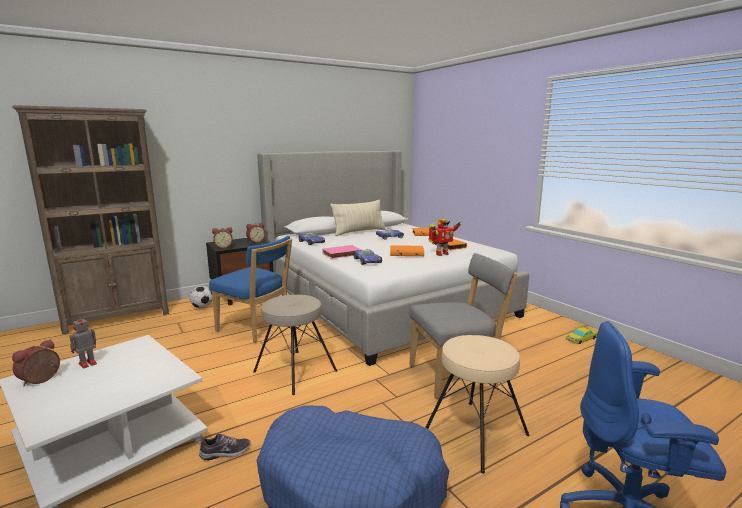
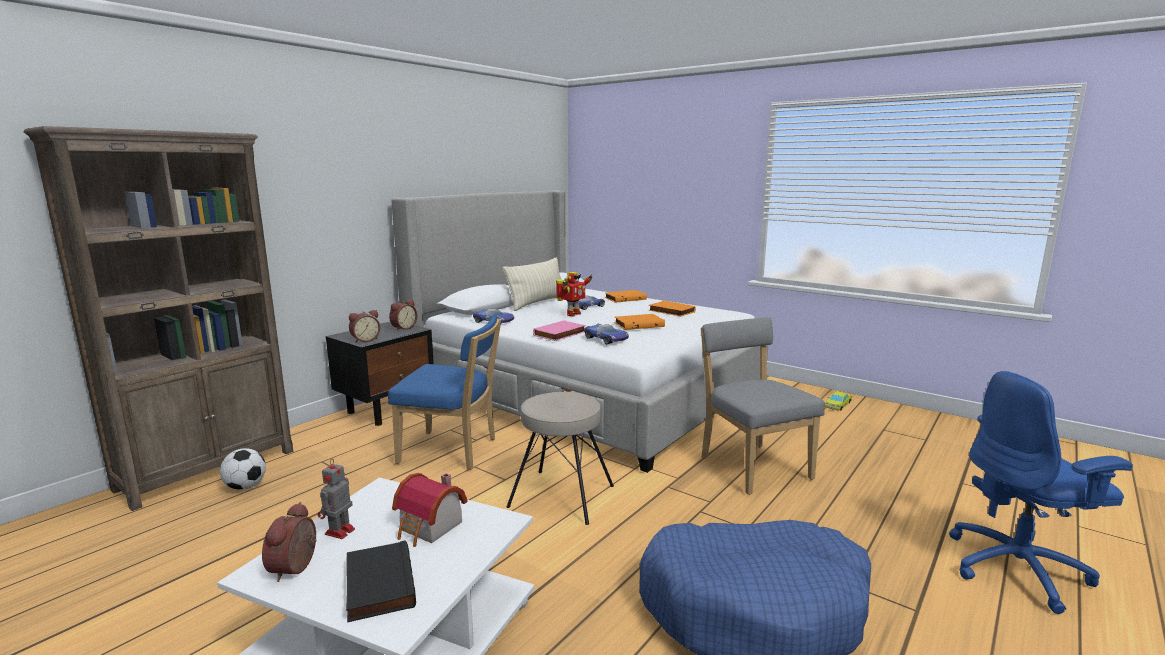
camera: 20 degrees left, 0 degrees up
football [190,286,213,308] -> football moved to [220,448,266,490]
shoe [199,434,251,460] -> none
grey chair [409,253,517,399] -> grey chair turned 75 degrees counterclockwise [701,317,825,495]
beige stool [425,335,530,474] -> none
toy robot [429,219,461,256] -> toy robot moved to [556,272,593,316]
none -> black book [346,540,416,622]
none -> toy house [392,473,467,547]

